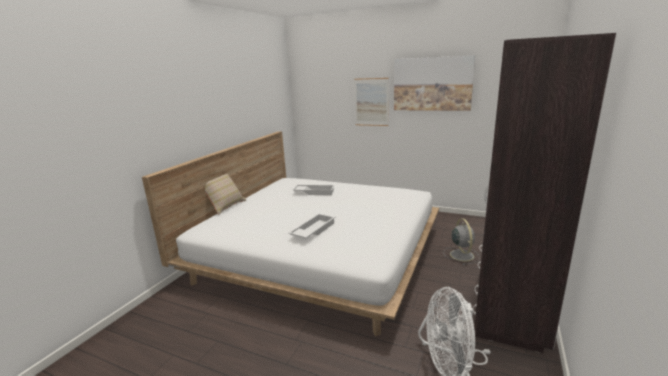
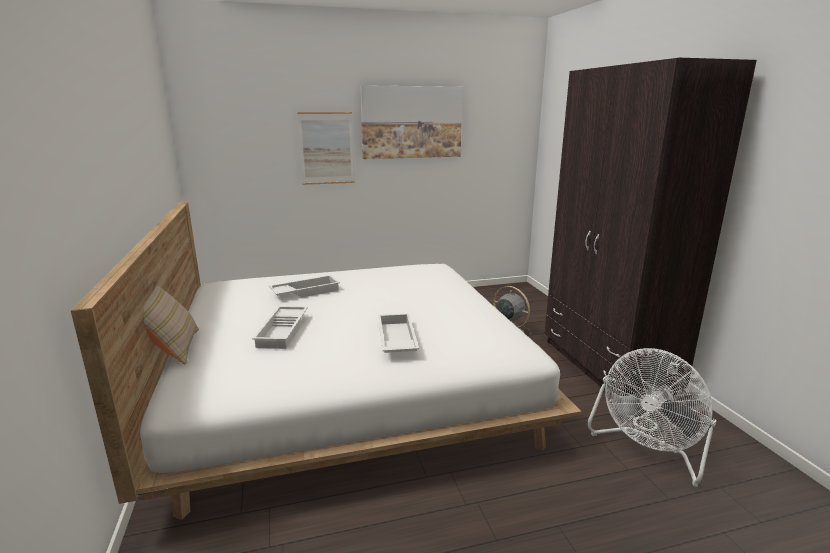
camera: 40 degrees left, 0 degrees up
none -> white tray [252,306,308,349]

